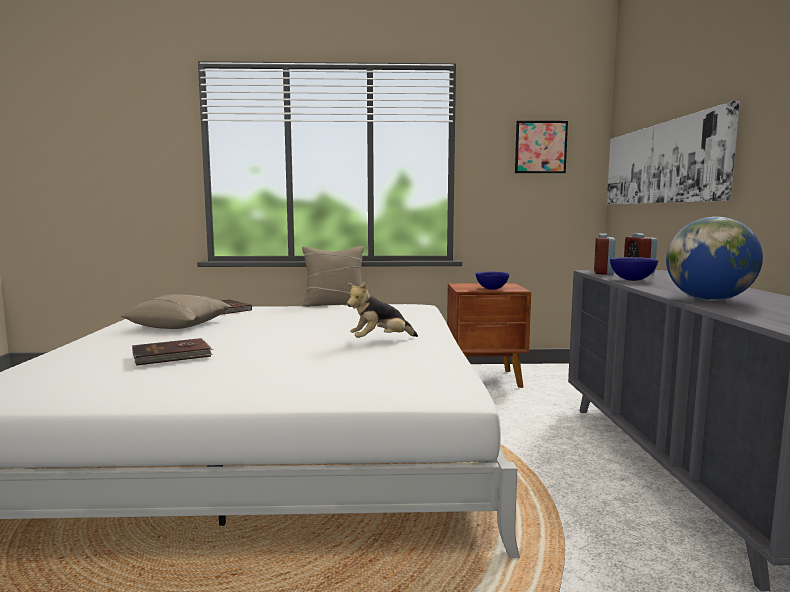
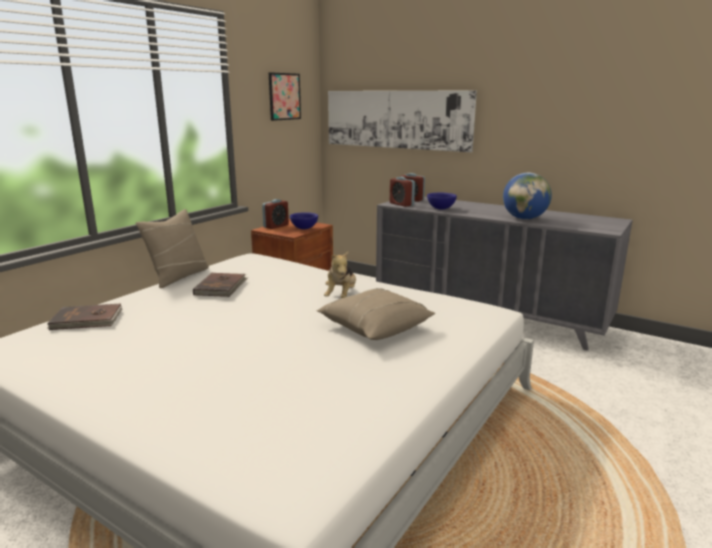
camera: 55 degrees left, 10 degrees up
beige pillow [120,294,232,329] -> beige pillow moved to [317,288,435,340]
brown book [132,338,213,366] -> brown book moved to [193,273,248,297]
none -> alarm clock [262,199,289,229]

